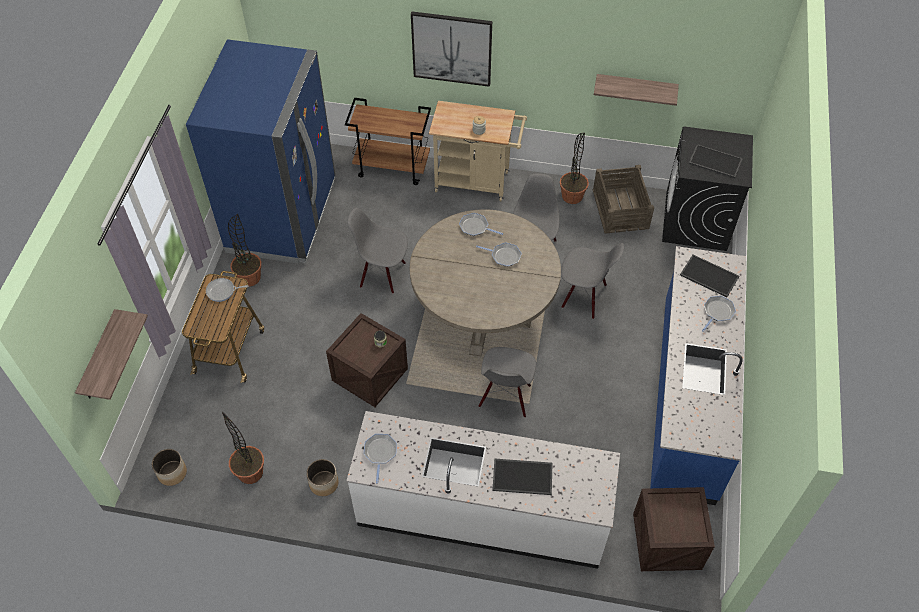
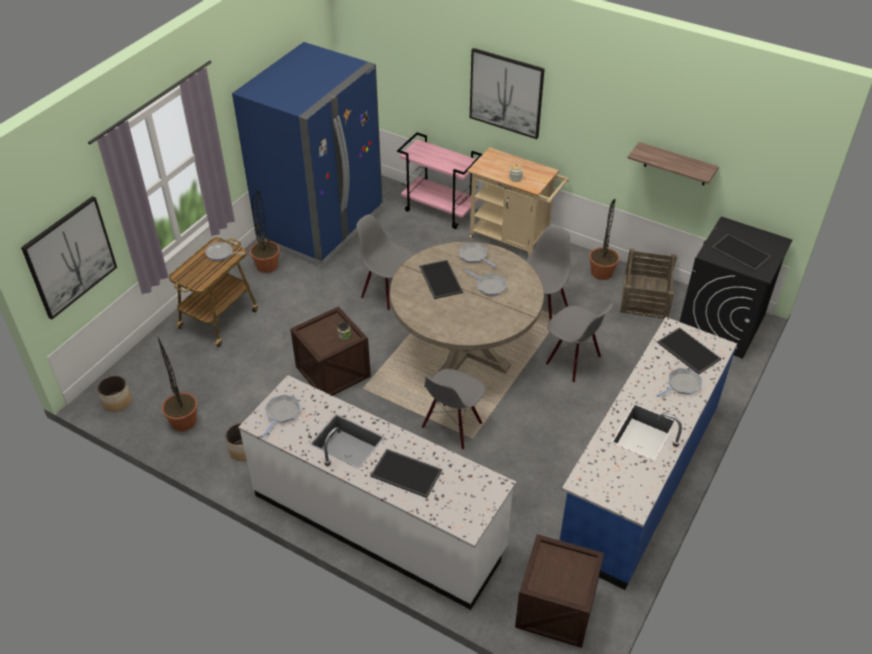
camera: 20 degrees right, 10 degrees down
shelf [75,309,148,400] -> picture [21,196,117,319]
brown cart [345,98,431,185] -> pink cart [397,132,483,229]
none -> tray [420,260,463,299]

